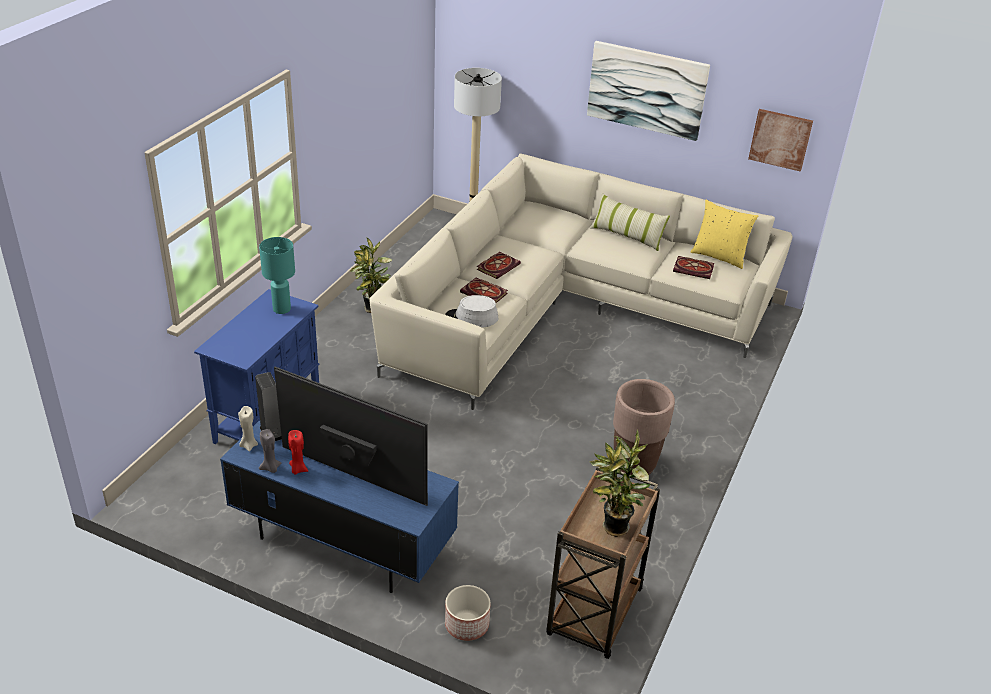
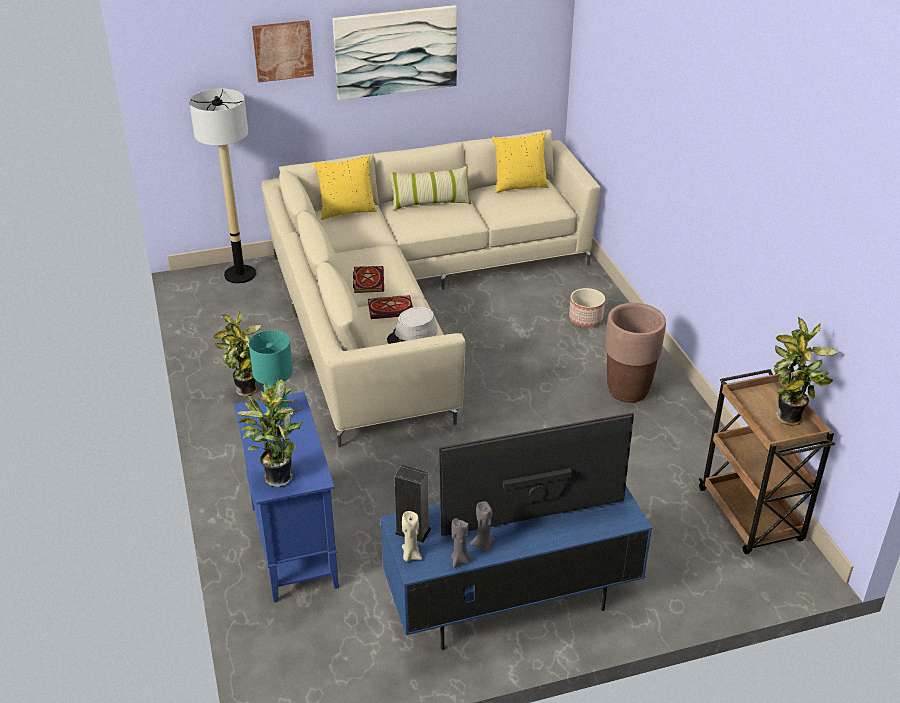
camera: 40 degrees left, 0 degrees up
red candle [288,430,308,474] -> grey candle [470,501,496,551]
planter [445,585,491,641] -> planter moved to [569,288,605,327]
book [673,256,714,279] -> none
picture [748,109,813,172] -> picture moved to [252,20,314,82]
none -> potted plant [236,379,303,487]
none -> yellow pillow [313,155,377,220]

